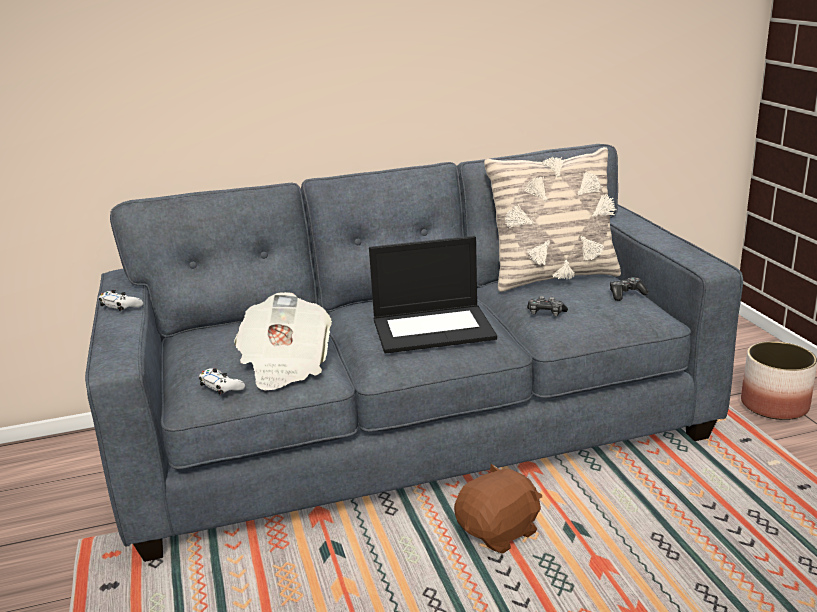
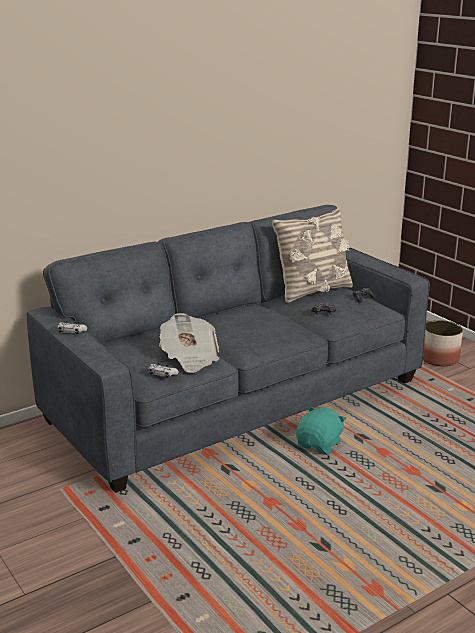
camera: 20 degrees left, 0 degrees up
laptop [369,236,497,354] -> none
brown plush toy [454,464,542,554] -> turquoise plush toy [296,406,347,455]

